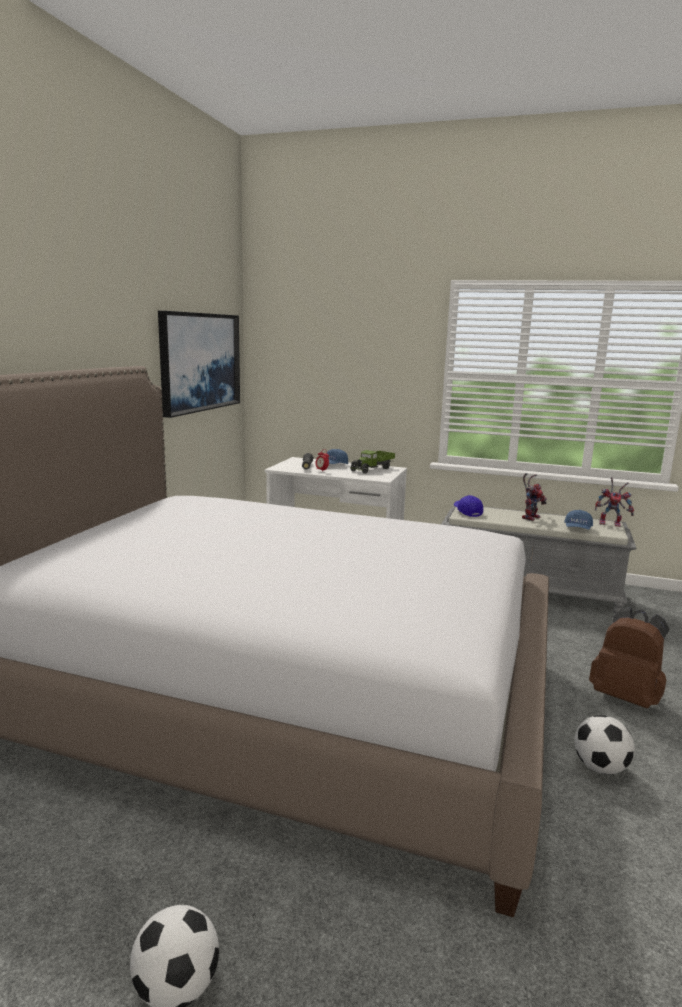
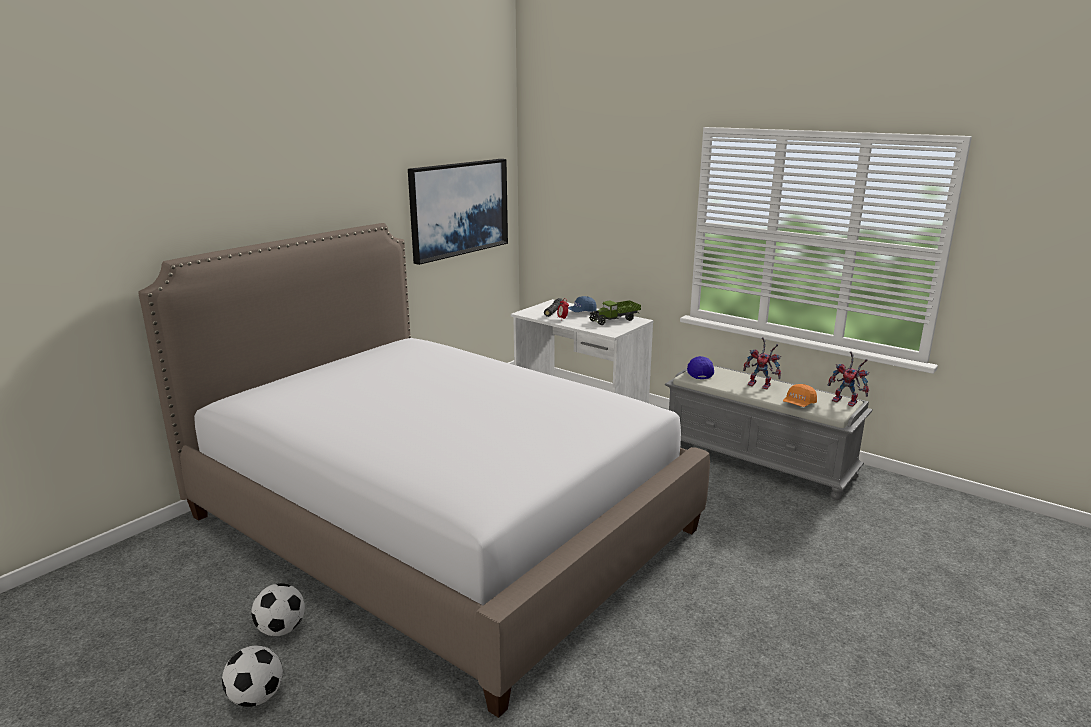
camera: 20 degrees right, 5 degrees up
toy robot [522,473,547,521] -> toy robot turned 60 degrees clockwise [743,337,781,390]
blue cap [564,510,593,530] -> orange cap [783,384,817,407]
football [575,715,635,775] -> football moved to [251,583,305,636]
brown backpack [589,607,670,708] -> none

